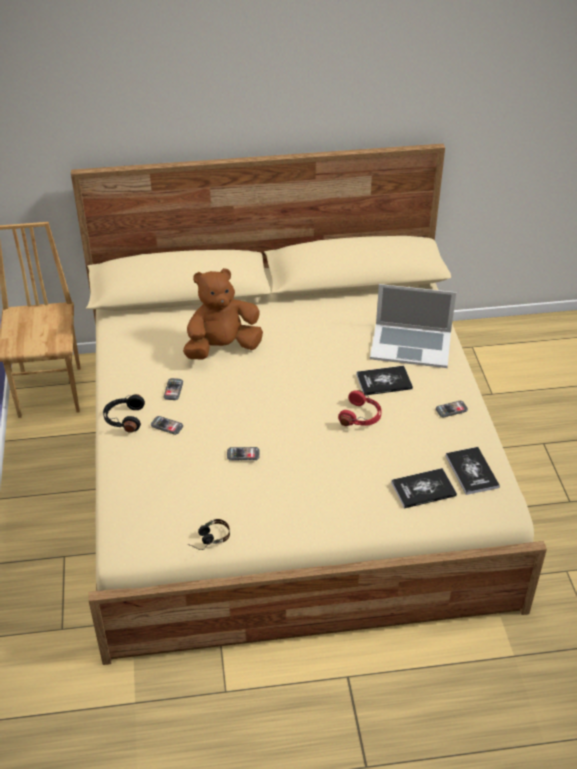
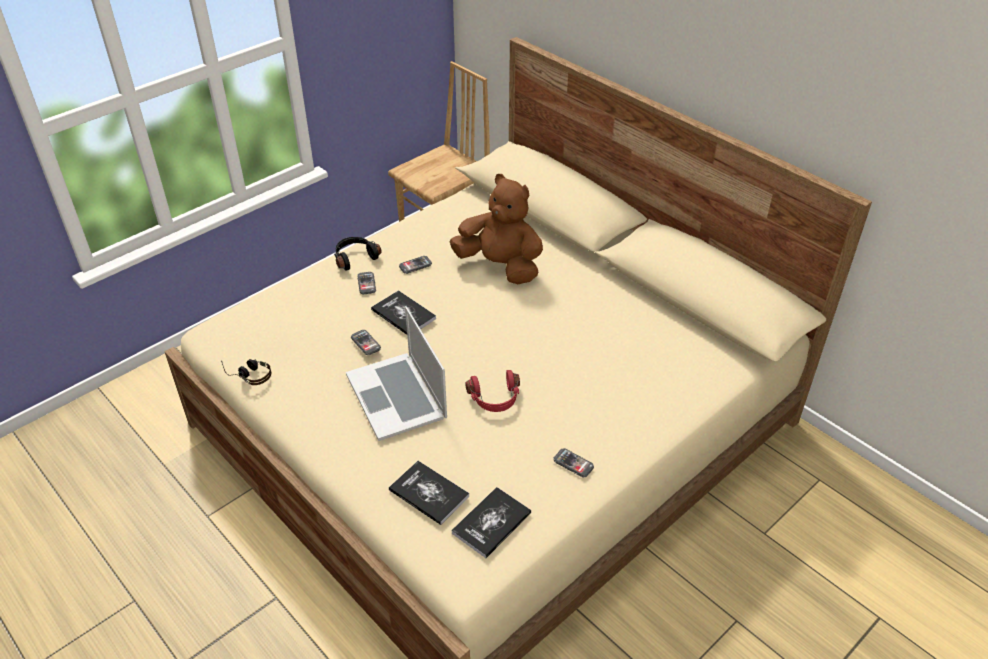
camera: 55 degrees right, 0 degrees up
book [356,366,413,395] -> book moved to [371,290,436,335]
laptop [370,284,456,368] -> laptop moved to [346,306,447,441]

